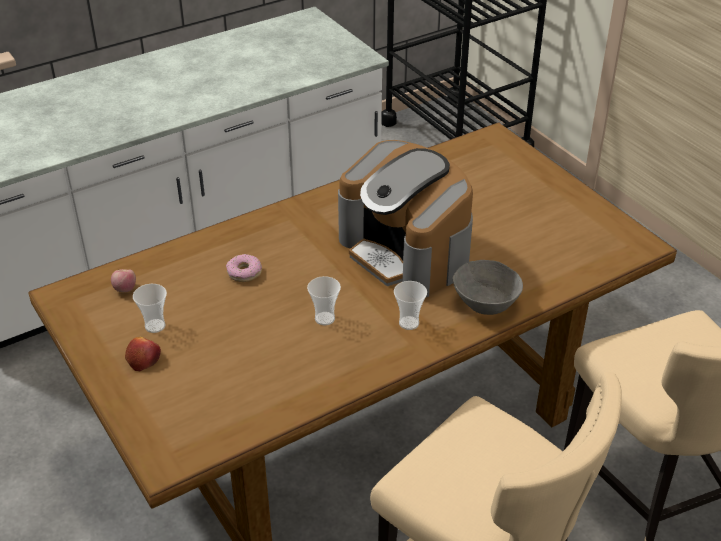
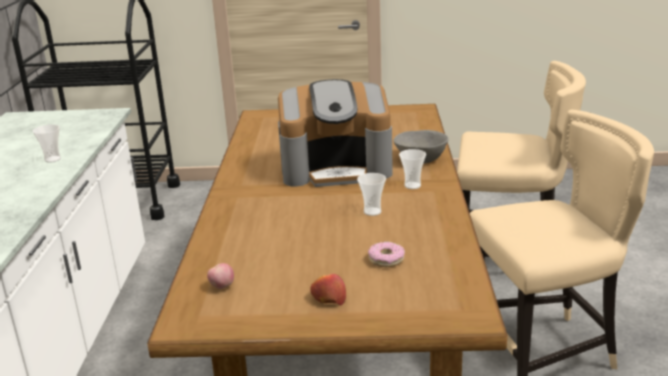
camera: 55 degrees left, 15 degrees down
cup [133,284,167,333] -> cup moved to [33,125,61,163]
donut [226,254,262,282] -> donut moved to [368,242,405,267]

